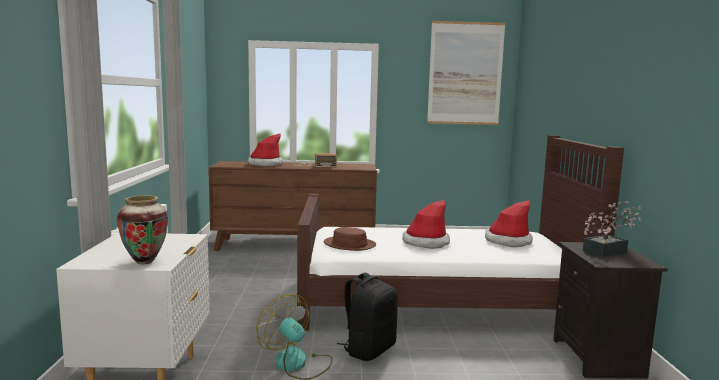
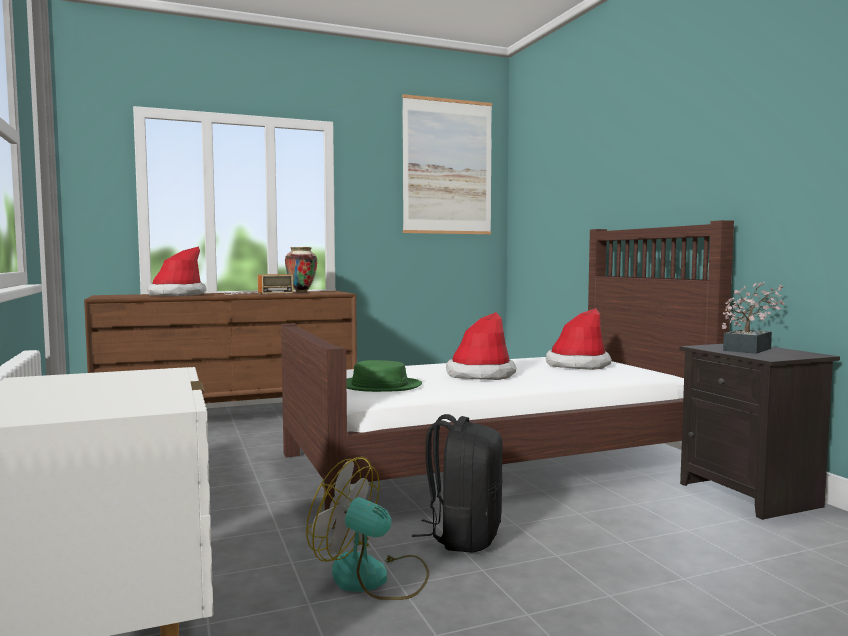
camera: 20 degrees left, 5 degrees down
vase [117,196,168,264] -> vase moved to [285,247,317,292]
brown hat [324,227,376,251] -> green hat [346,360,422,392]

